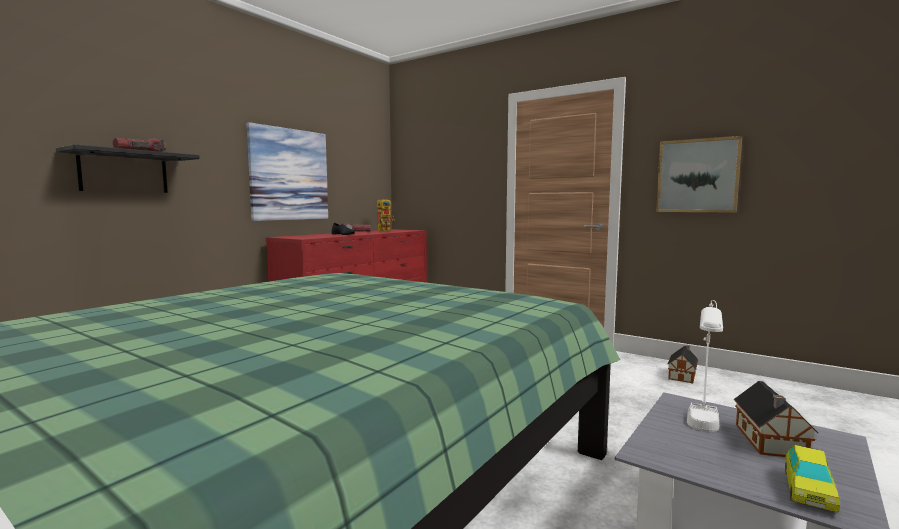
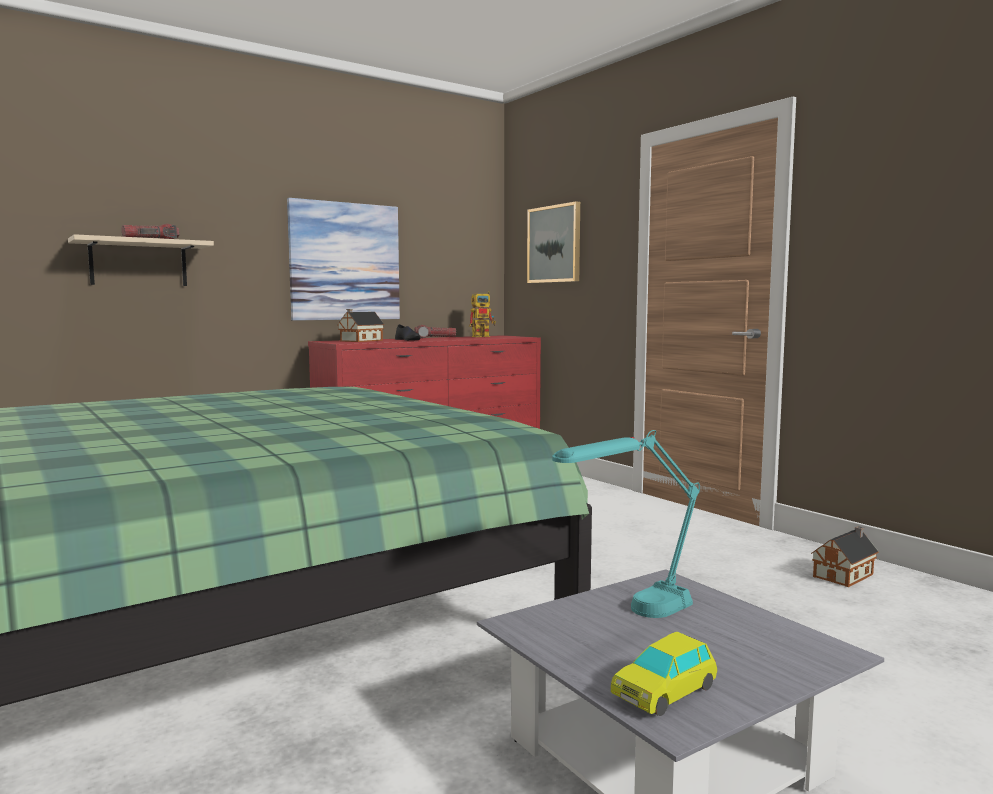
camera: 20 degrees right, 0 degrees up
black shelf [56,144,200,193] -> beige shelf [68,234,214,286]
picture [656,136,742,213] -> picture moved to [527,201,580,283]
white table lamp [687,300,723,432] -> turquoise table lamp [552,430,700,618]
toy house [734,381,818,457] -> toy house moved to [337,309,385,342]

